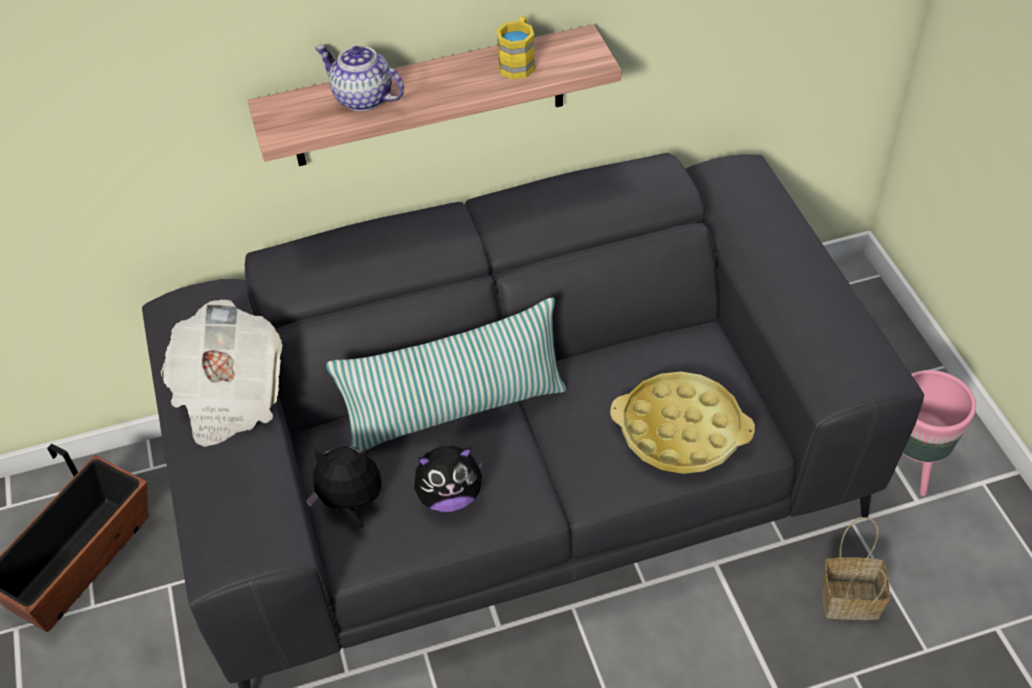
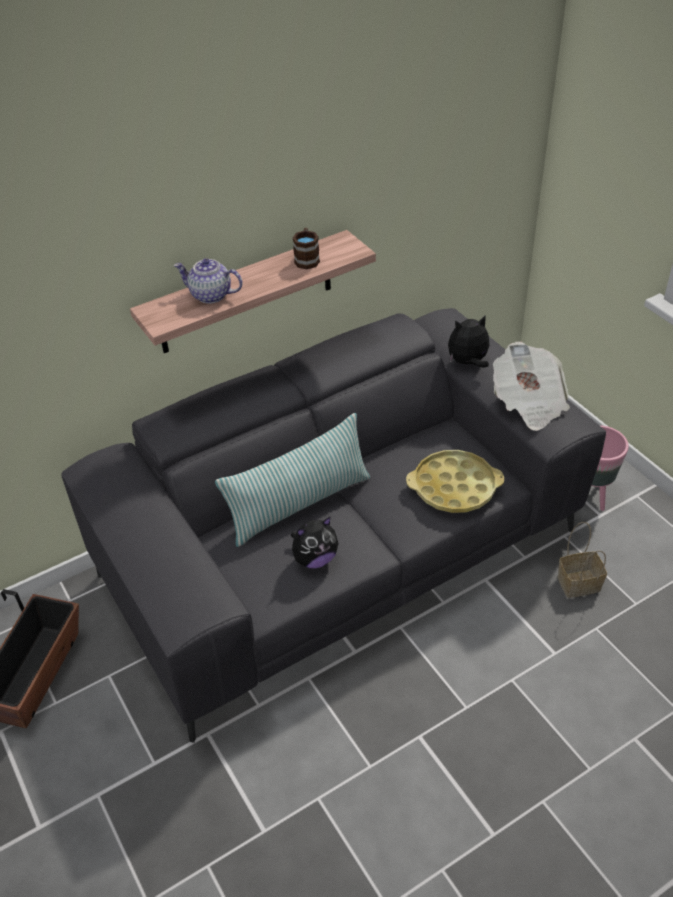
camera: 15 degrees left, 5 degrees down
newspaper [161,300,283,447] -> newspaper moved to [493,341,570,431]
plush toy [306,446,382,528] -> plush toy moved to [448,315,490,368]
yellow mug [496,16,535,79] -> brown mug [293,228,320,269]

